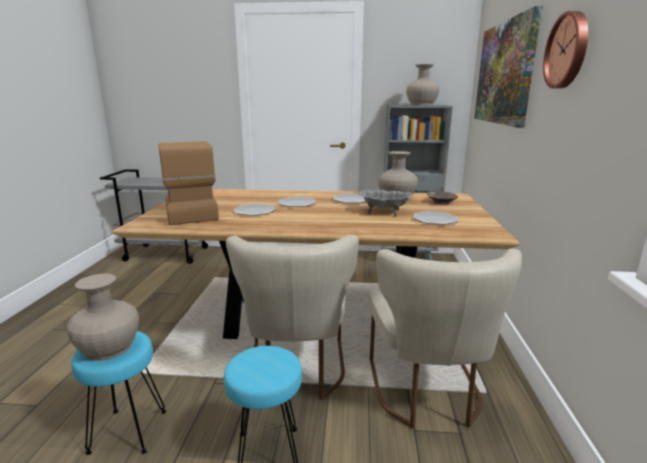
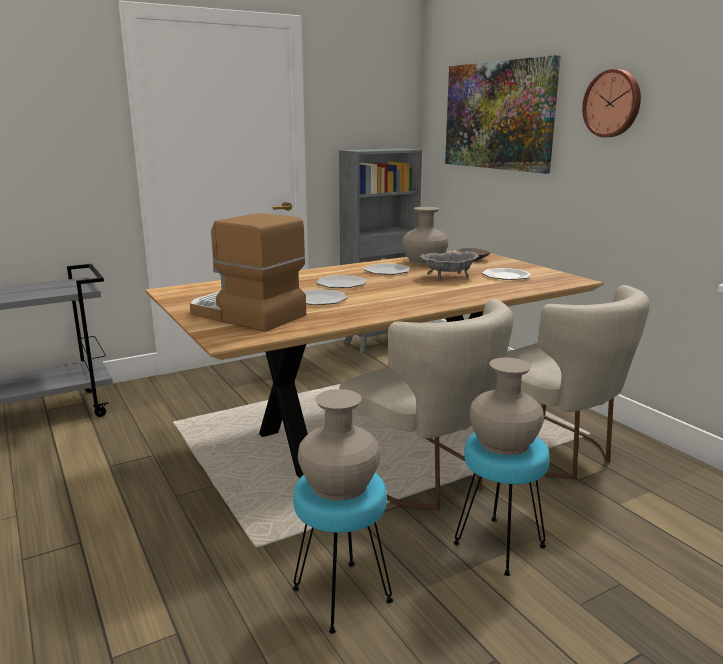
camera: 35 degrees left, 0 degrees up
beige vase [406,64,439,105] -> beige vase moved to [469,358,544,455]

